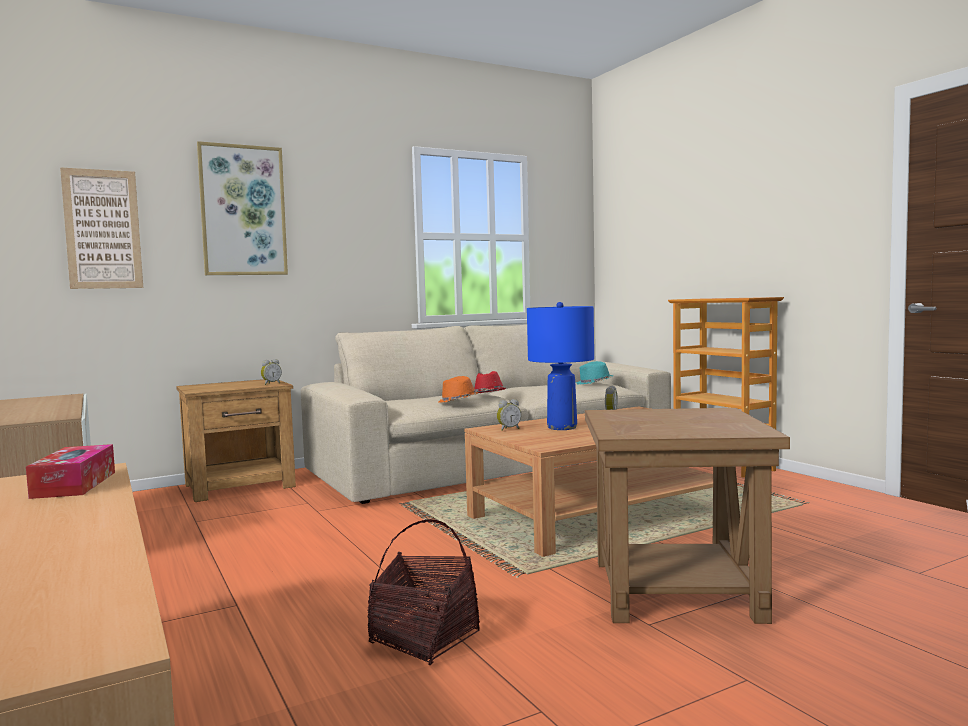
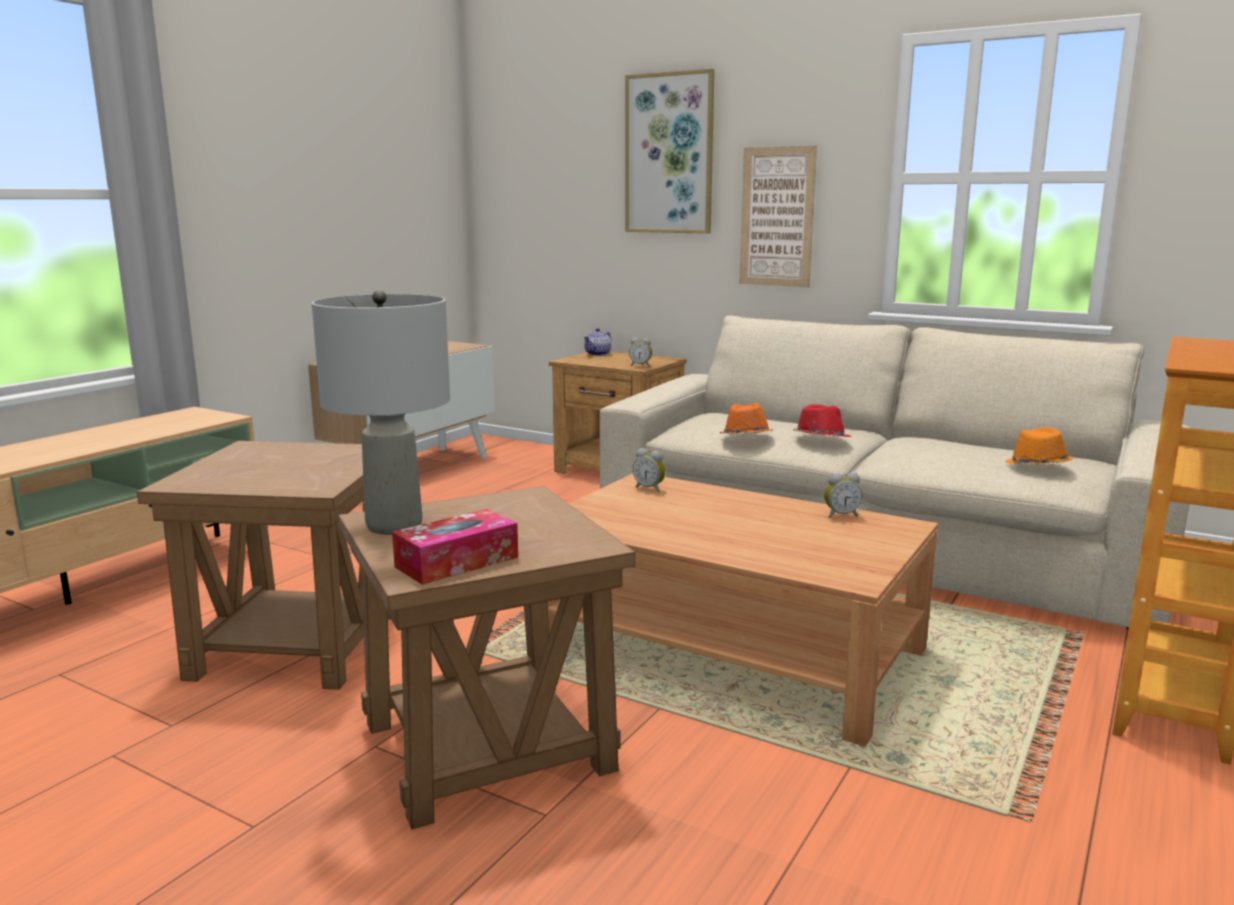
camera: 60 degrees right, 10 degrees up
tissue box [26,444,115,499] -> tissue box moved to [392,509,518,585]
picture [60,167,143,289] -> picture moved to [739,145,817,287]
basket [367,519,480,665] -> brown side table [137,441,391,690]
blue table lamp [527,302,594,430] -> none
turquoise hat [576,361,613,385] -> orange hat [1005,427,1073,465]
none -> grey table lamp [312,290,450,535]
none -> teapot [584,328,611,356]

